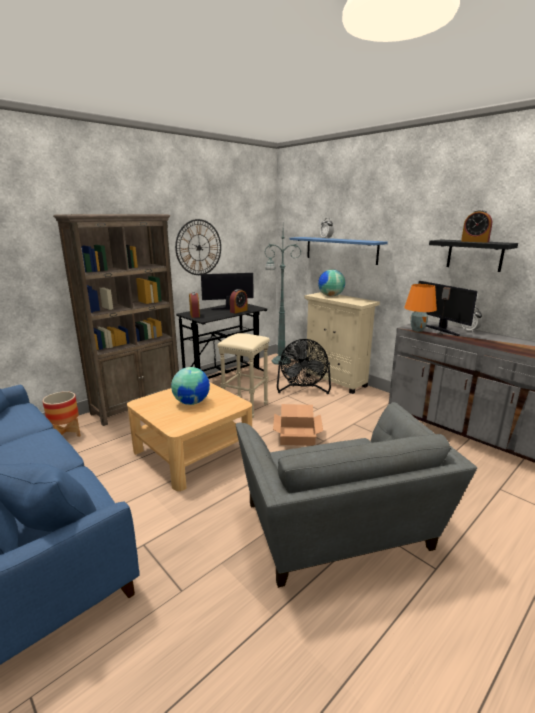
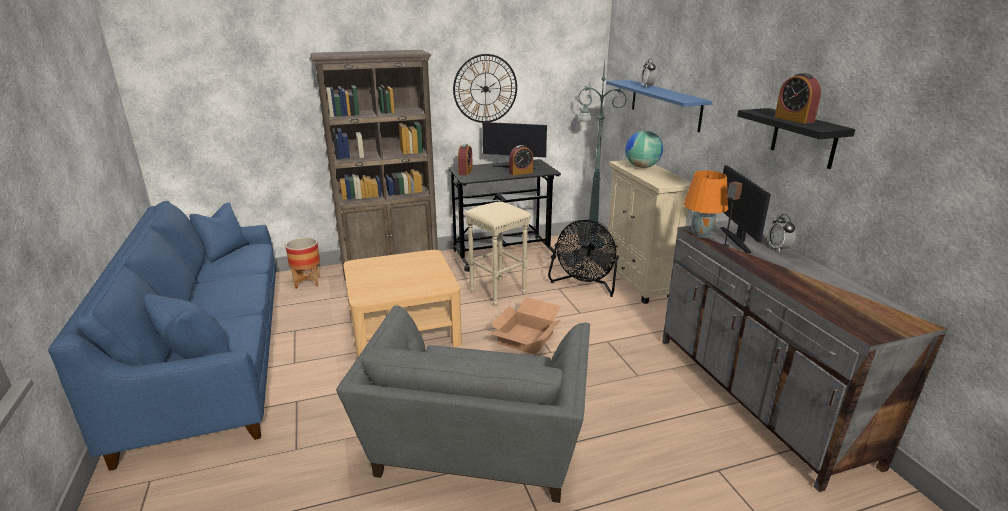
camera: 25 degrees right, 5 degrees up
globe [171,367,210,405] -> none

